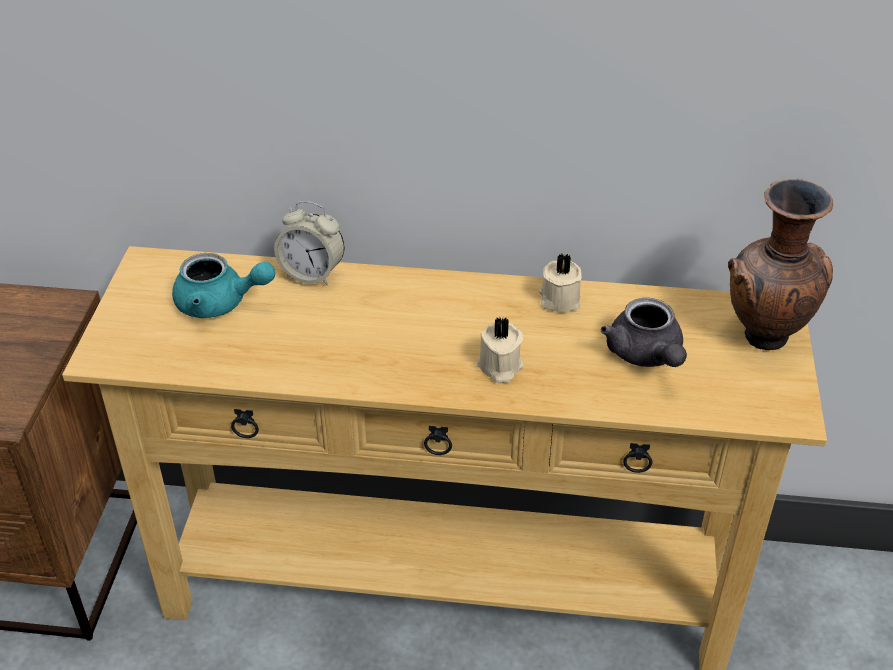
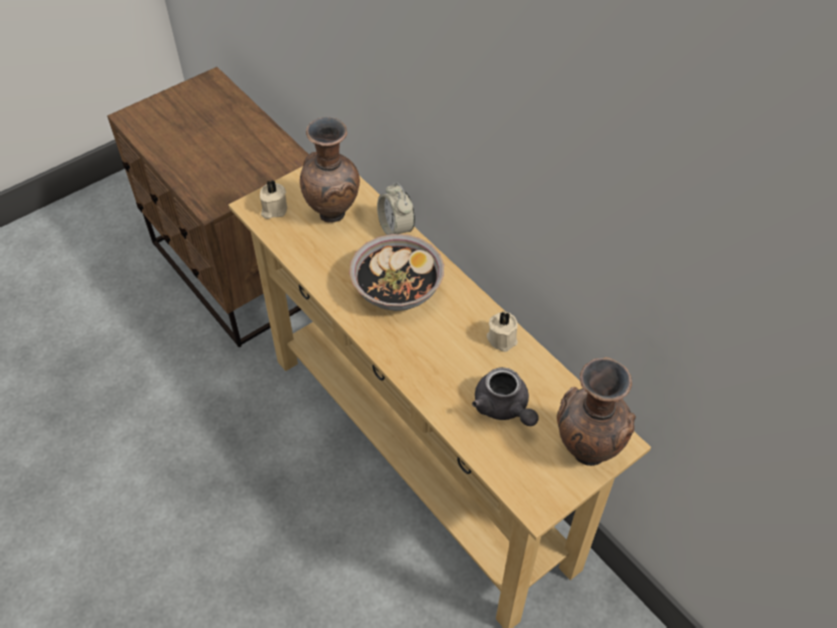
camera: 45 degrees right, 10 degrees up
turquoise teapot [172,253,275,318] -> brown vase [300,117,360,223]
beige candle [477,318,523,383] -> beige candle moved to [260,181,287,219]
grey teapot [601,298,687,367] -> grey teapot turned 60 degrees counterclockwise [472,367,539,426]
none -> bowl [349,234,444,311]

